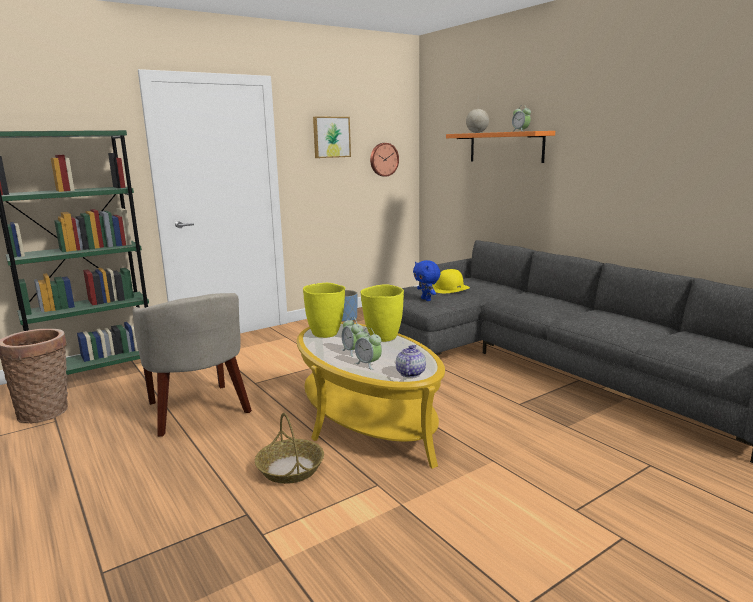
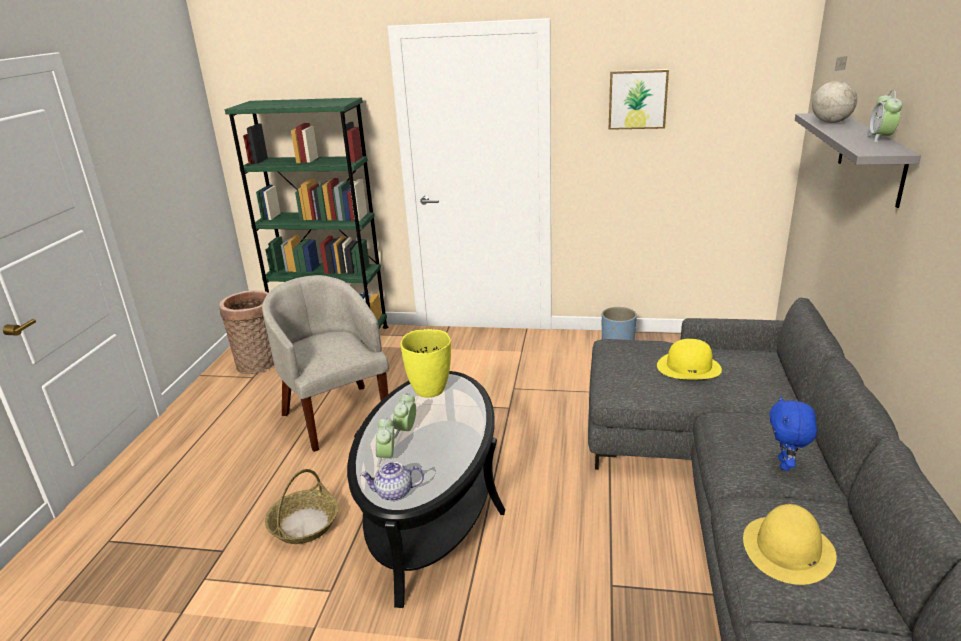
camera: 45 degrees right, 10 degrees up
beige armchair [133,293,252,437] -> beige armchair turned 135 degrees clockwise [262,275,389,452]
yellow coffee table [297,322,445,469] -> black coffee table [347,371,505,608]
yellow vase [361,285,404,342] -> none
wall clock [370,143,399,177] -> none
teapot [396,345,426,378] -> teapot turned 150 degrees counterclockwise [360,462,424,501]
blue plush toy [413,260,440,301] -> blue plush toy moved to [769,396,817,471]
orange shelf [446,131,555,163] -> grey shelf [795,113,921,208]
none -> yellow hat [743,504,837,585]

